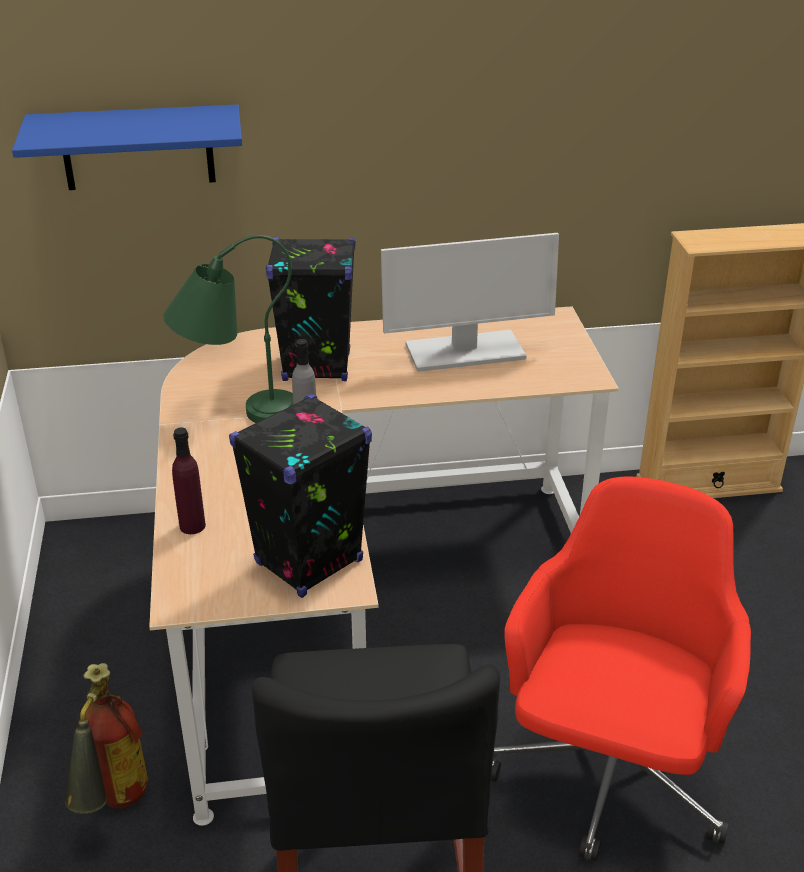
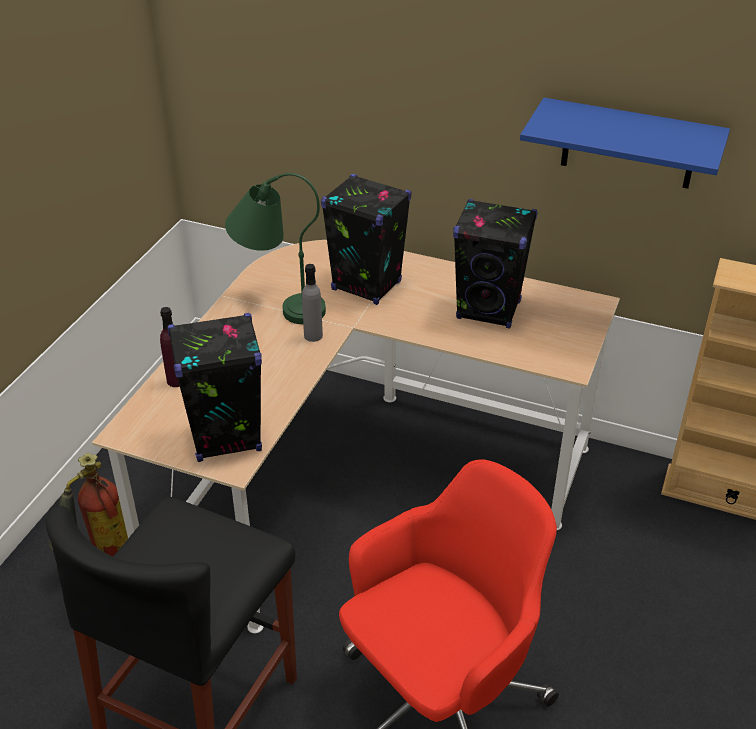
camera: 30 degrees right, 5 degrees up
blue shelf [12,104,242,190] -> blue shelf moved to [520,98,730,189]
monitor [381,233,559,372] -> black speaker [453,199,538,329]

